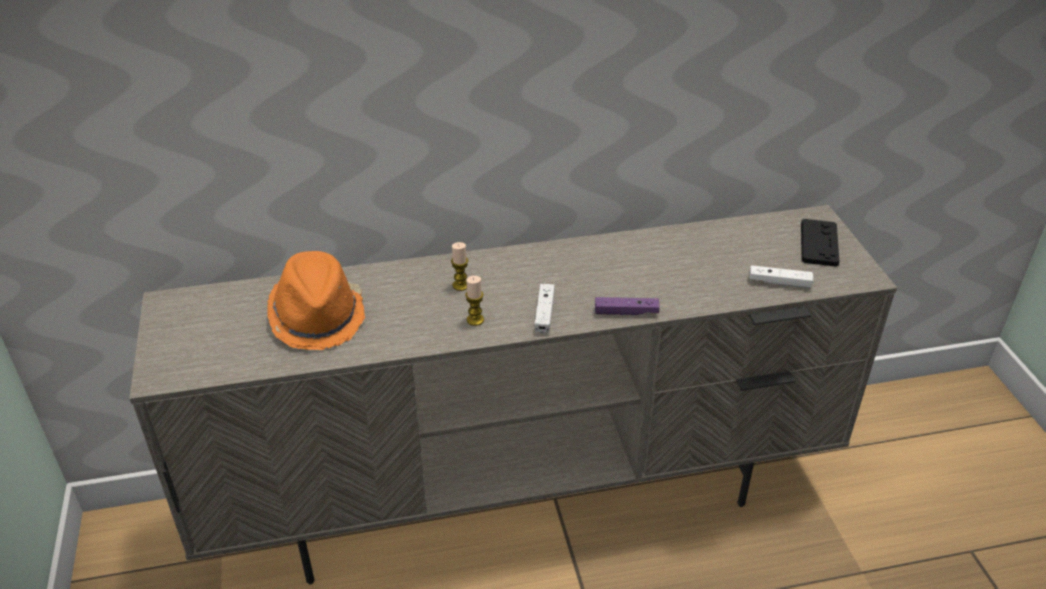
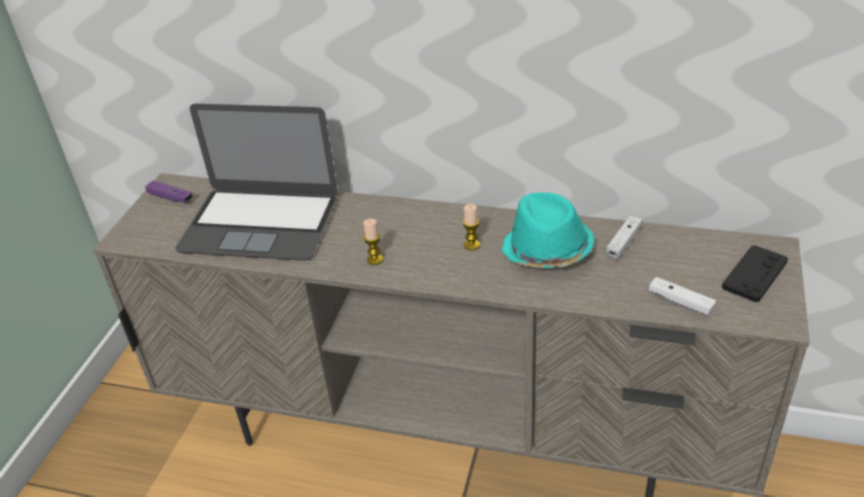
camera: 30 degrees right, 0 degrees up
orange hat [267,251,365,350] -> laptop [175,104,338,260]
candle [451,242,468,291] -> candle moved to [463,204,480,250]
white game controller [535,284,555,333] -> white game controller moved to [606,216,642,259]
purple game controller [595,297,660,315] -> purple game controller moved to [145,180,193,203]
none -> turquoise hat [501,192,594,268]

